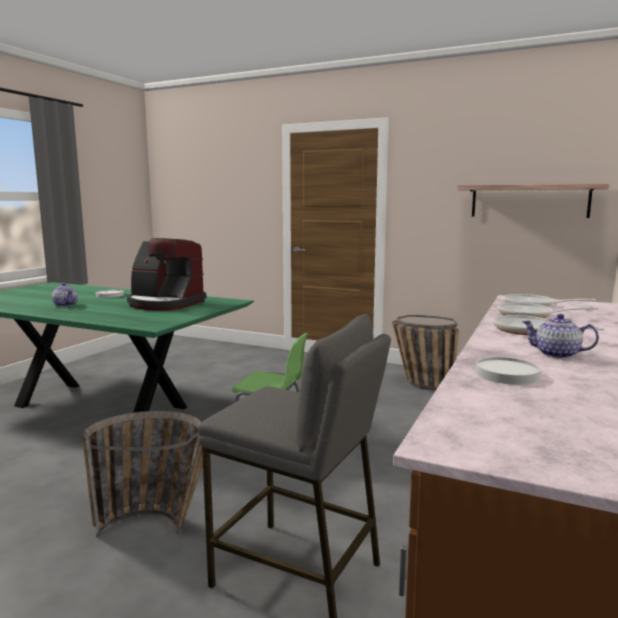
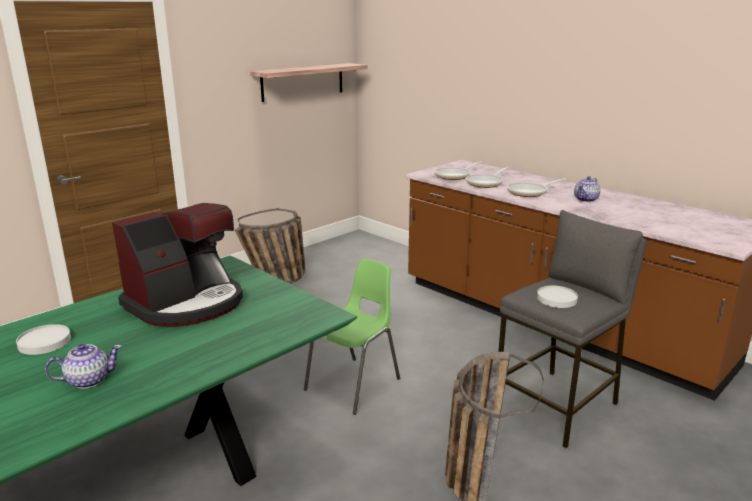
camera: 70 degrees left, 10 degrees up
white plate [476,357,540,385] -> white plate moved to [537,286,578,308]

